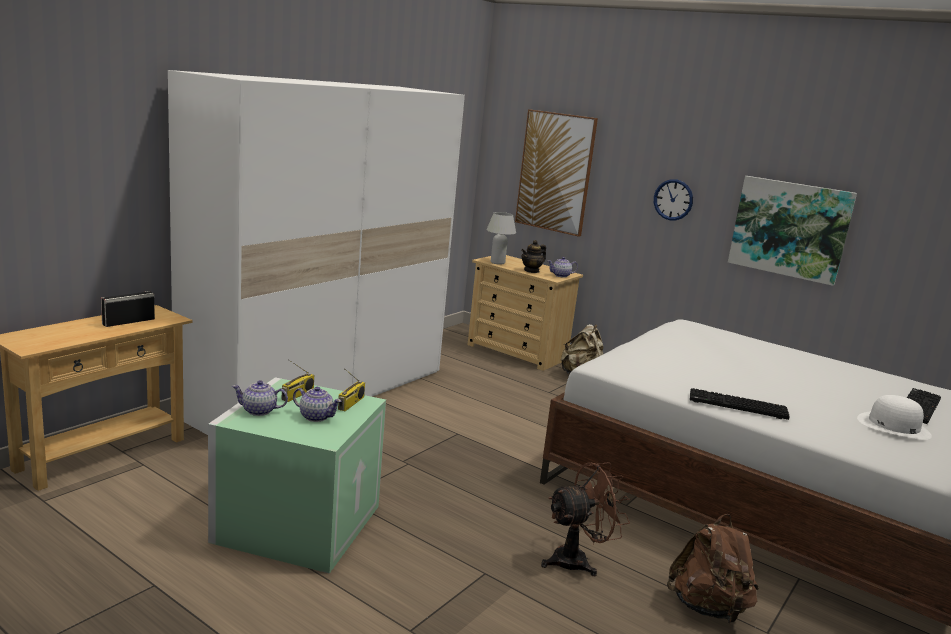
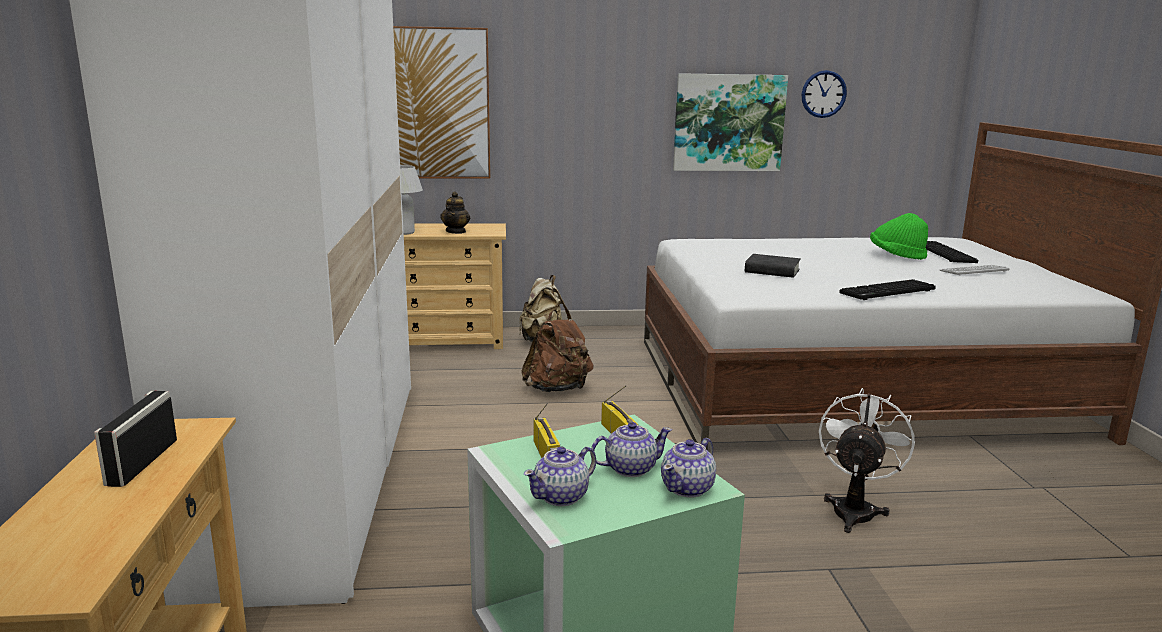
camera: 40 degrees left, 0 degrees up
brown fan [541,462,630,576] -> white fan [819,388,915,533]
teapot [548,257,578,278] -> teapot moved to [661,438,716,497]
wall clock [654,179,693,221] -> wall clock moved to [801,70,847,118]
brown backpack [667,514,759,623] -> brown backpack moved to [521,310,593,392]
white hat [857,395,932,440] -> keyboard [940,265,1010,276]
none -> black book [745,254,801,278]
none -> green hat [870,213,928,260]

